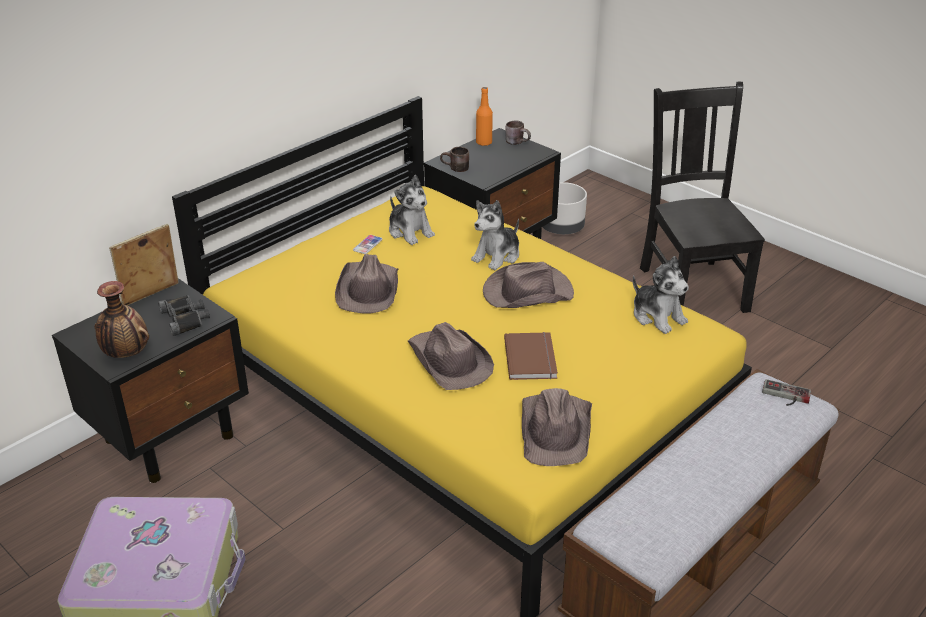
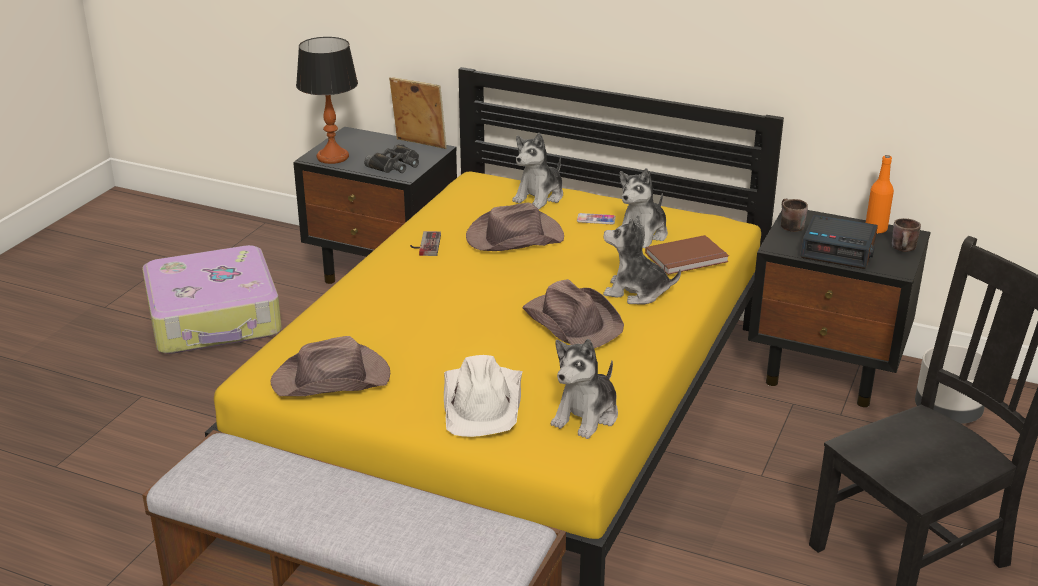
camera: 70 degrees right, 5 degrees down
vase [94,281,149,358] -> table lamp [296,37,358,164]
brown hat [408,322,494,390] -> none
brown book [504,332,558,380] -> brown book moved to [645,235,729,275]
game controller [762,379,811,406] -> game controller moved to [410,231,441,256]
none -> white hat [444,355,522,437]
none -> plush toy [512,133,563,209]
none -> alarm clock [800,214,878,269]

